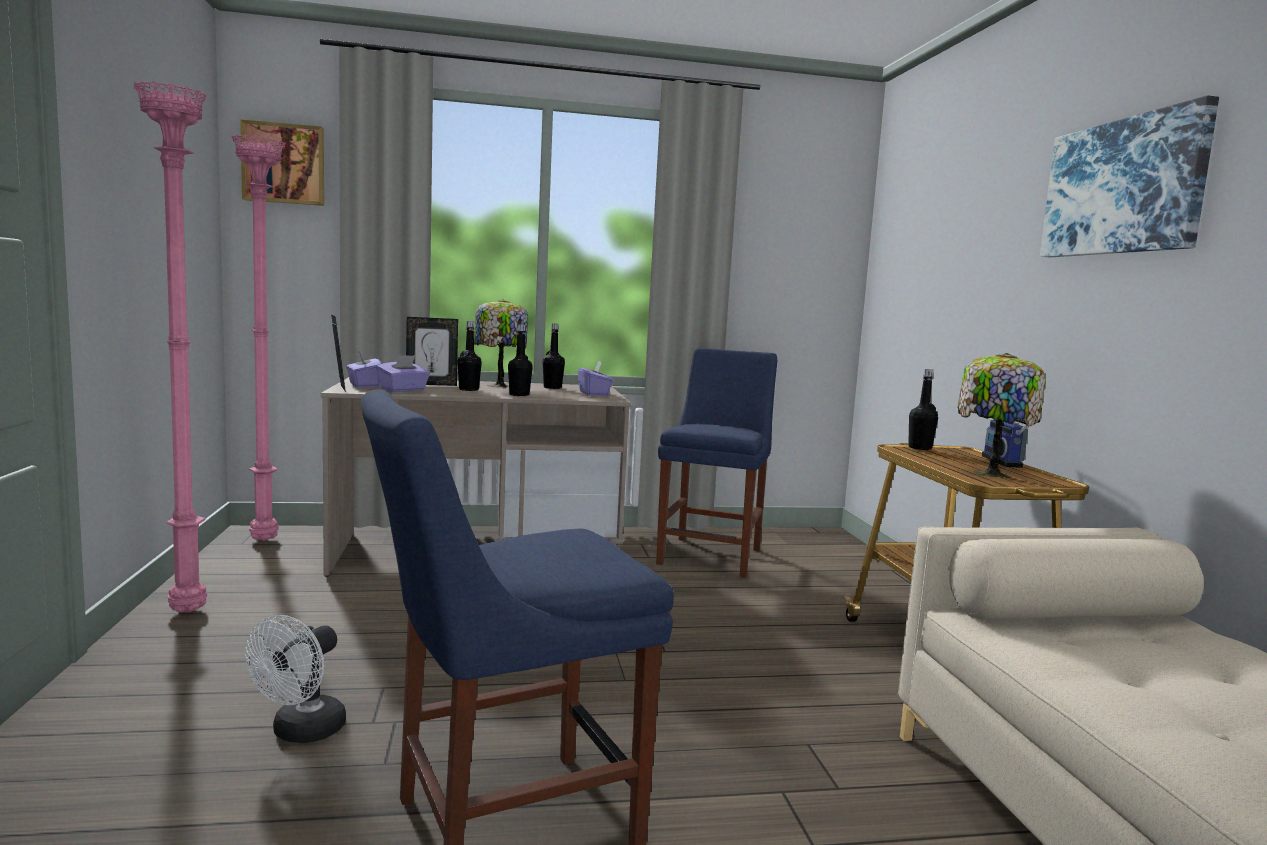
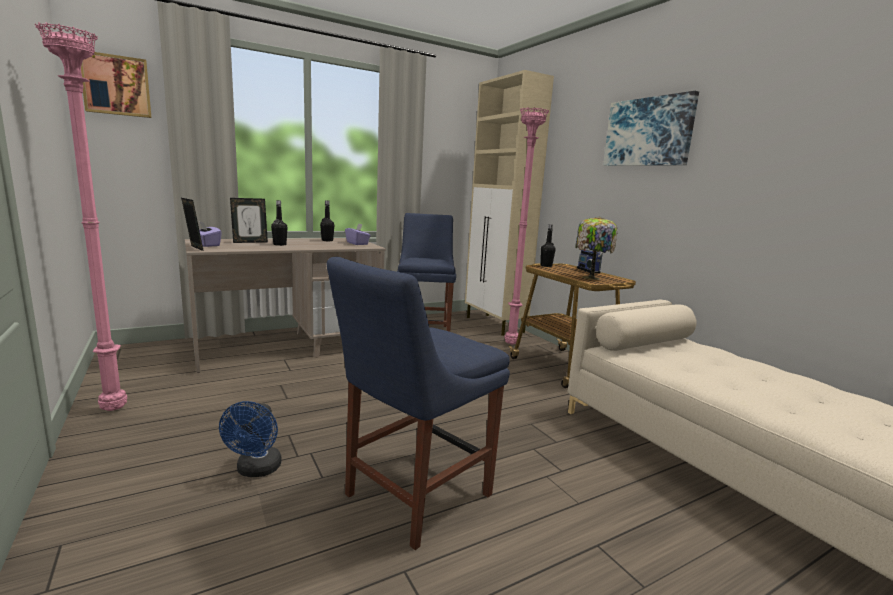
camera: 20 degrees left, 5 degrees up
pink floor lamp [231,134,285,541] -> pink floor lamp moved to [505,107,549,345]
white fan [245,615,346,743] -> blue fan [219,401,282,477]
purple tissue box [376,355,430,392] -> none
table lamp [474,299,529,387] -> none
black bottle [508,324,533,396] -> none
none -> beige cabinet [465,70,554,336]

